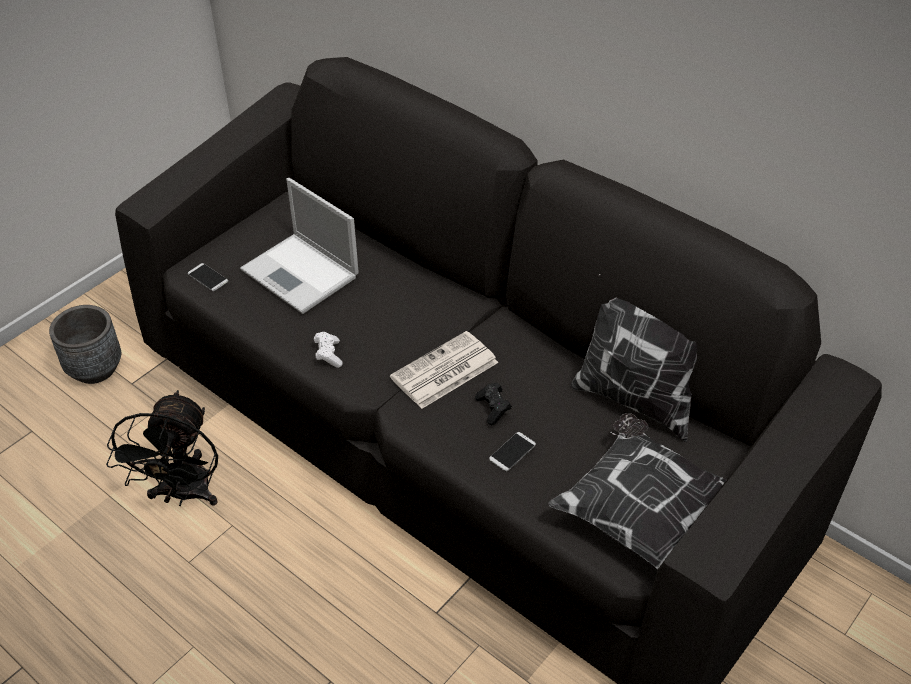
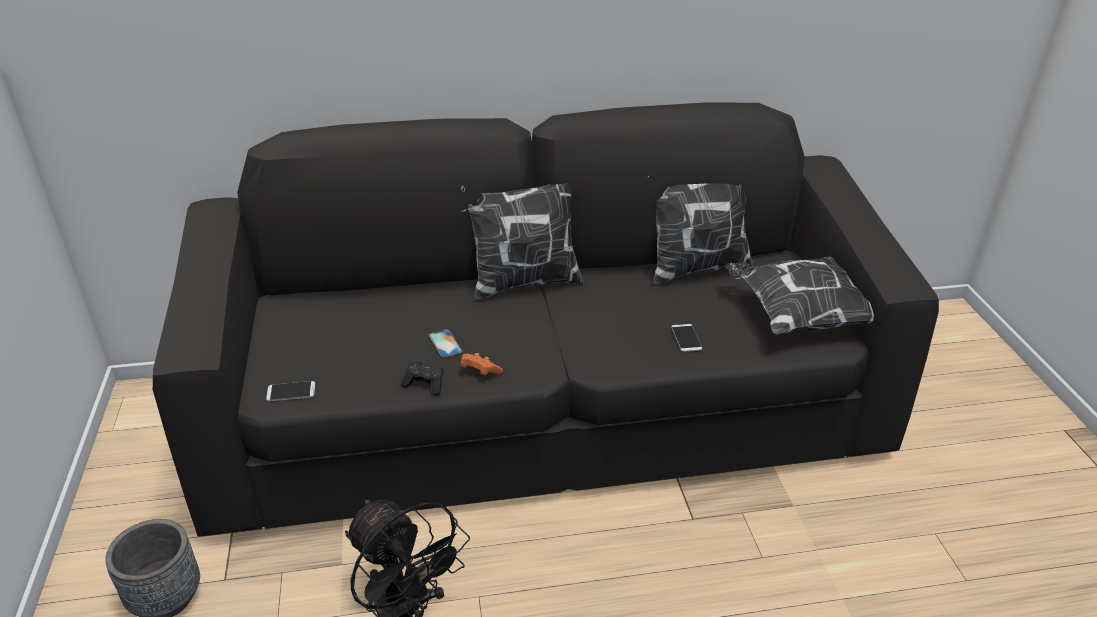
camera: 50 degrees left, 10 degrees down
laptop [240,178,359,314] -> none
white game controller [314,332,343,368] -> orange game controller [461,353,503,375]
newspaper [390,331,499,409] -> none
black game controller [475,383,512,425] -> black game controller moved to [401,360,443,395]
none -> phone [429,329,463,358]
none -> pillow [459,183,584,301]

